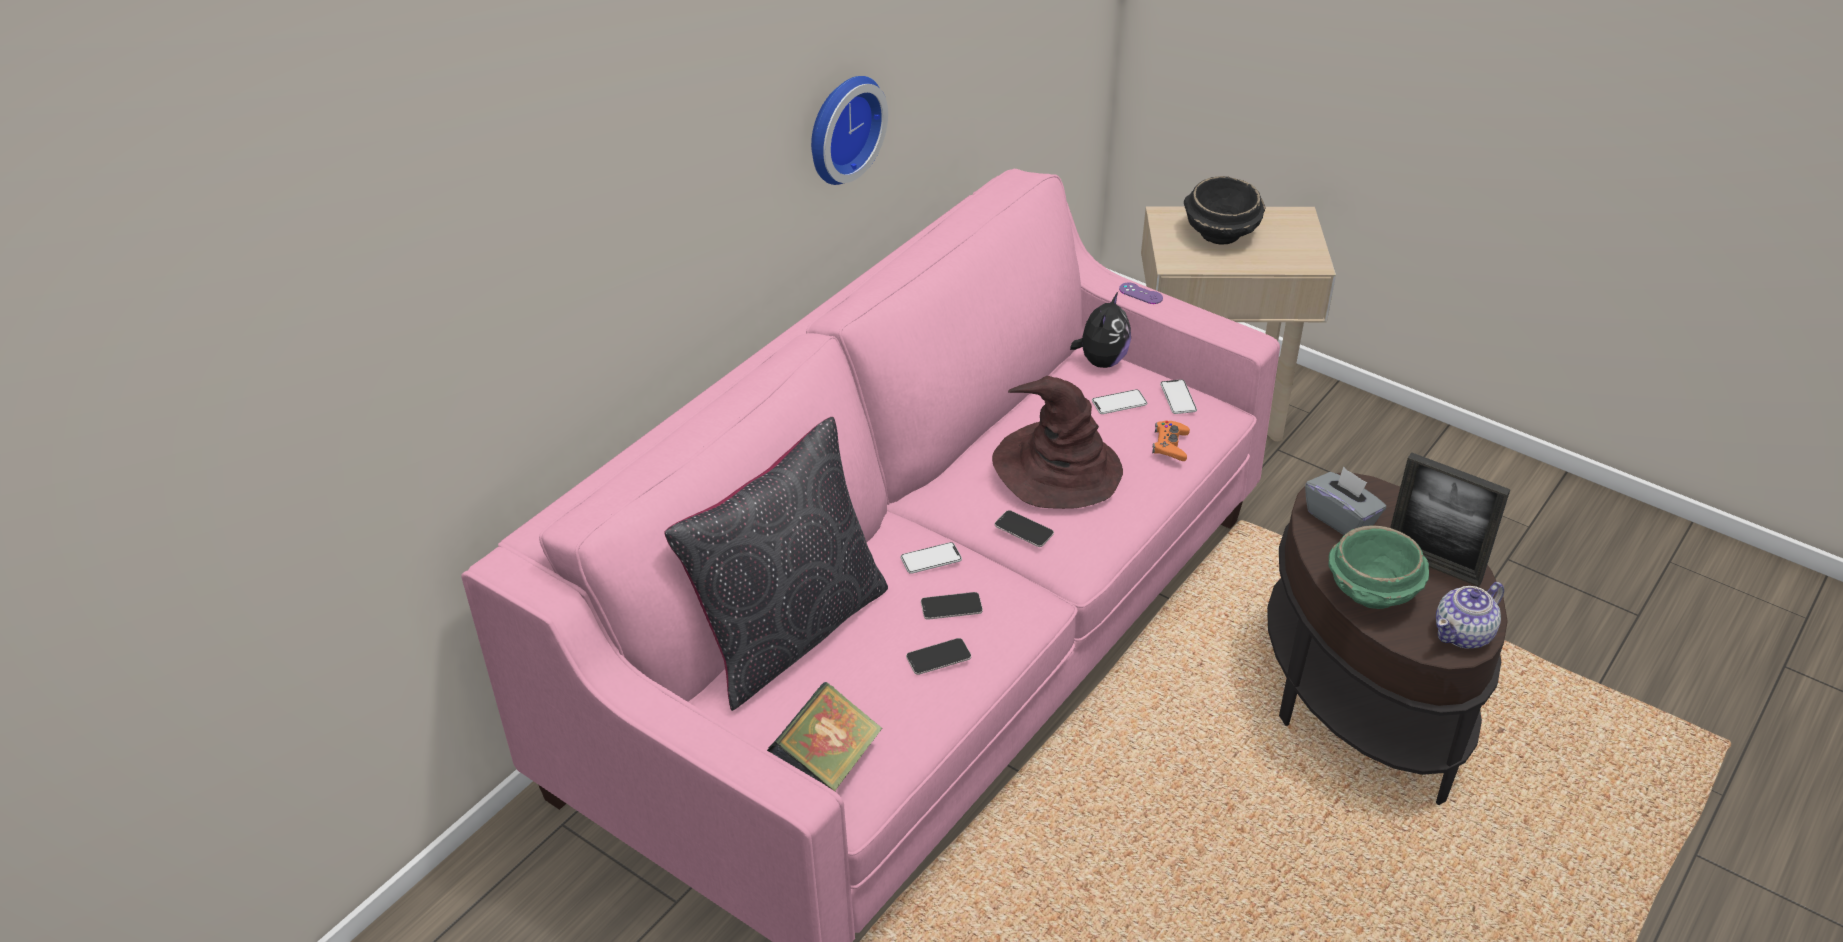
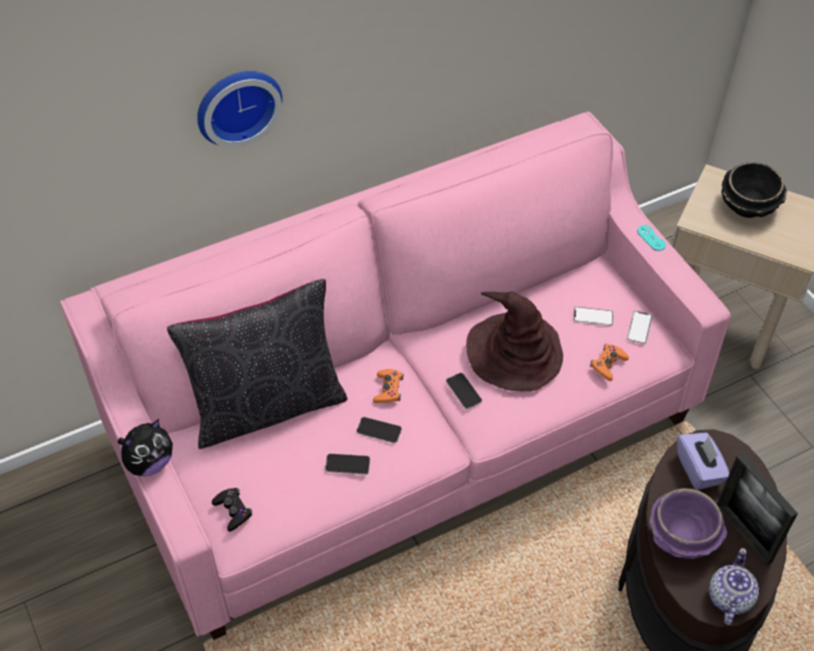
camera: 25 degrees right, 10 degrees up
book [767,682,882,791] -> black game controller [212,488,252,532]
wall clock [811,76,888,185] -> wall clock moved to [197,71,282,148]
phone [901,542,962,574] -> orange game controller [373,369,403,403]
plush toy [1070,292,1131,368] -> plush toy moved to [118,419,173,476]
purple game controller [1119,283,1163,304] -> turquoise game controller [637,225,666,251]
grey tissue box [1305,466,1386,535] -> purple tissue box [677,433,729,490]
green bowl [1328,525,1429,609] -> purple bowl [649,488,727,559]
teapot [1436,582,1504,649] -> teapot turned 120 degrees clockwise [709,548,759,625]

